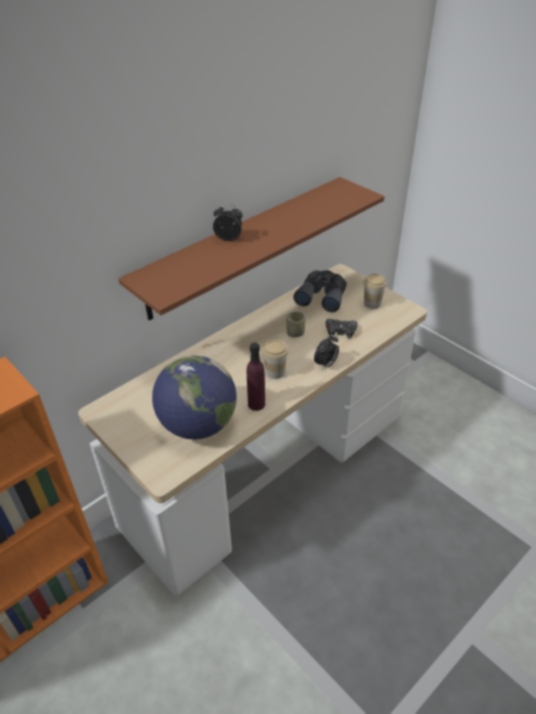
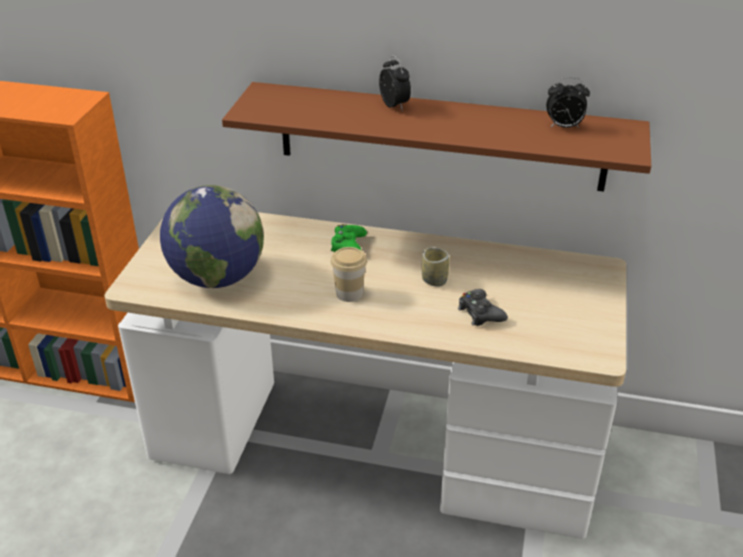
camera: 55 degrees right, 5 degrees down
purple bottle [247,343,265,411] -> none
grey binoculars [293,270,347,312] -> none
alarm clock [314,334,339,369] -> alarm clock moved to [546,77,590,128]
cup [363,274,387,309] -> none
none -> green game controller [331,224,367,252]

